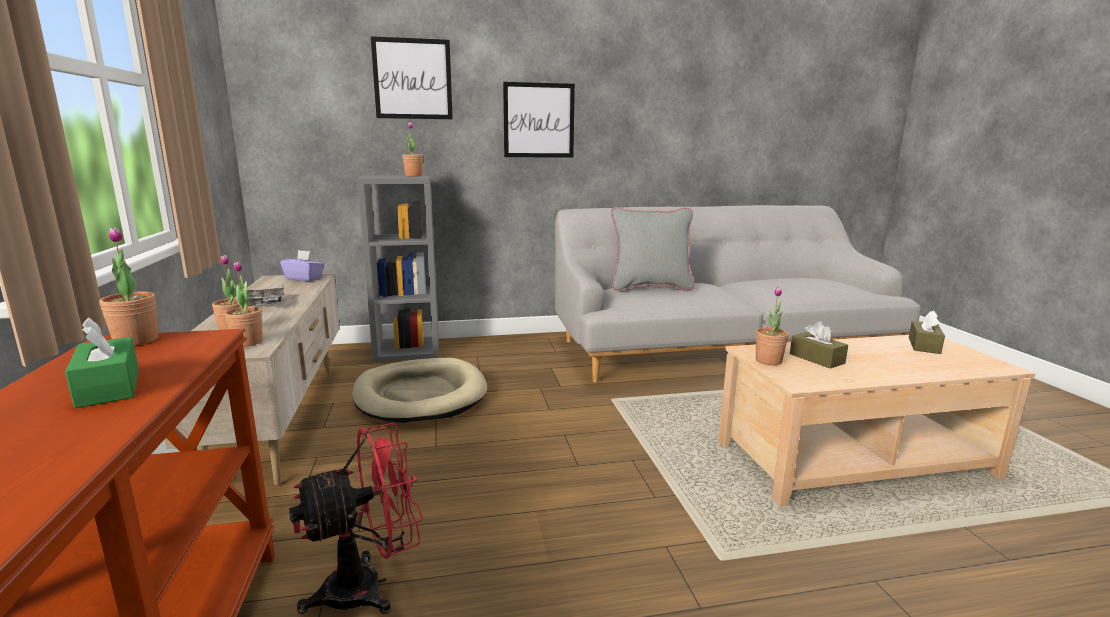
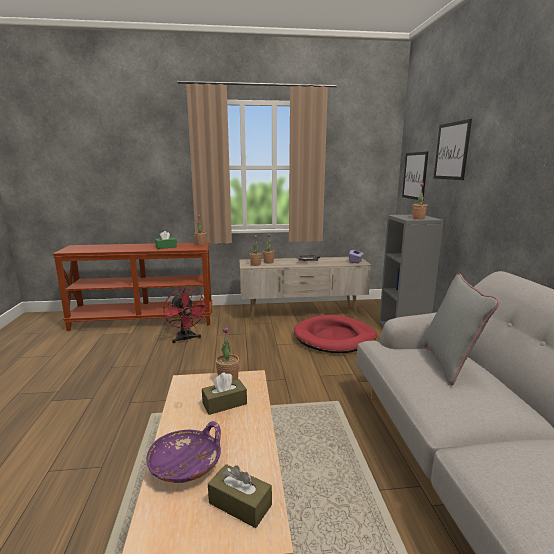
camera: 95 degrees right, 0 degrees up
beige dog bed [352,358,487,423] -> red dog bed [294,315,377,353]
picture [503,82,575,158] -> picture moved to [402,151,429,200]
none -> purple bowl [147,421,221,483]

